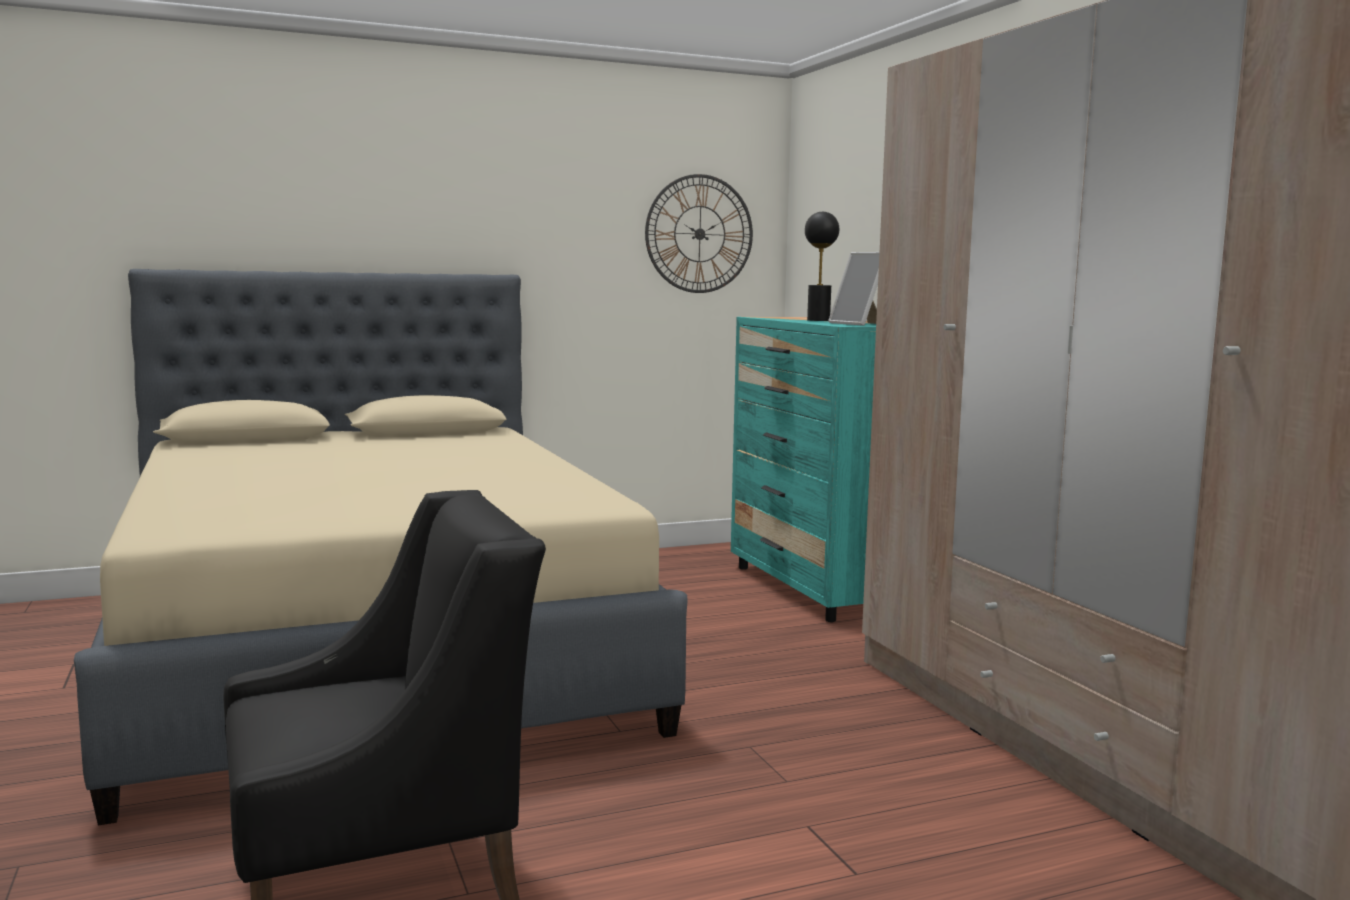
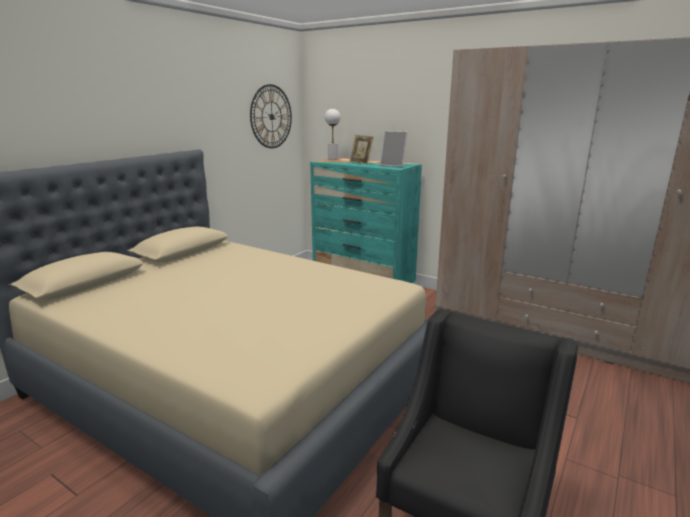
camera: 35 degrees left, 10 degrees up
black table lamp [805,212,839,321] -> picture frame [350,135,374,164]
none -> white table lamp [325,109,341,160]

